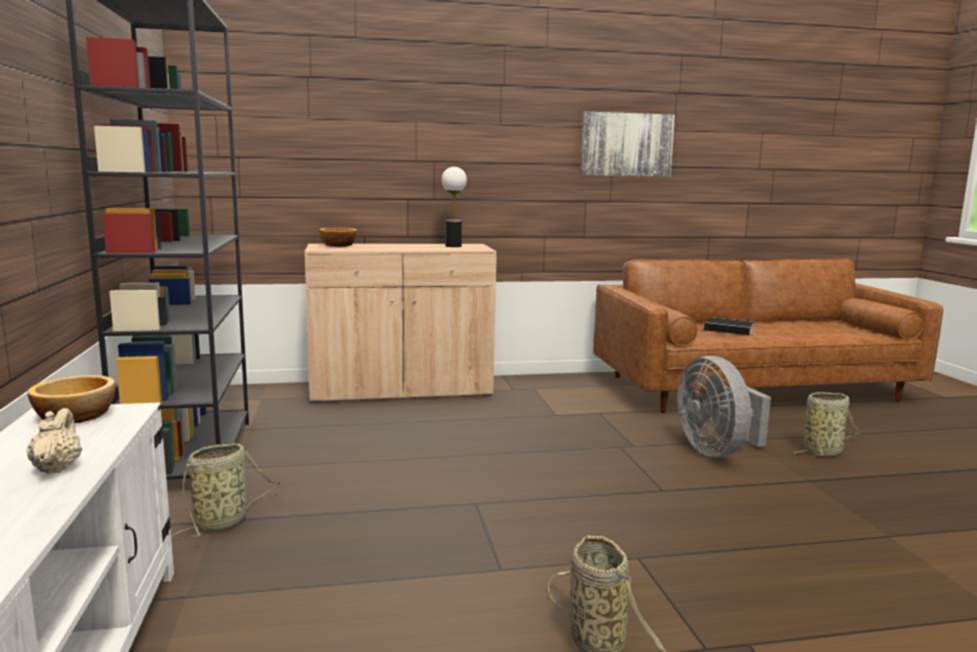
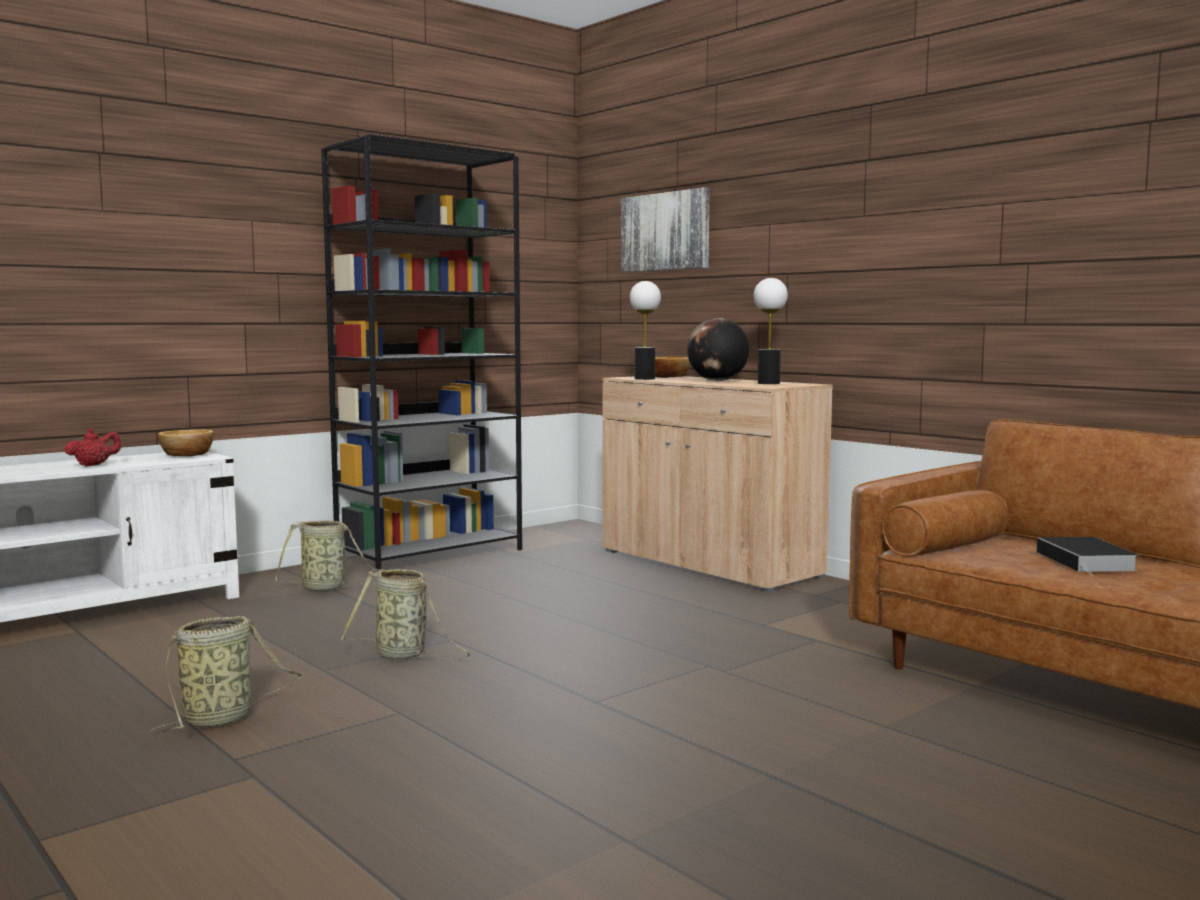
camera: 60 degrees right, 5 degrees down
beige teapot [27,408,82,474] -> red teapot [64,428,121,466]
picture [580,111,675,177] -> picture moved to [621,187,710,272]
grey fan [677,356,771,458] -> none
basket [794,392,860,456] -> basket moved to [341,569,470,659]
none -> table lamp [630,281,661,380]
none -> globe [687,318,749,381]

